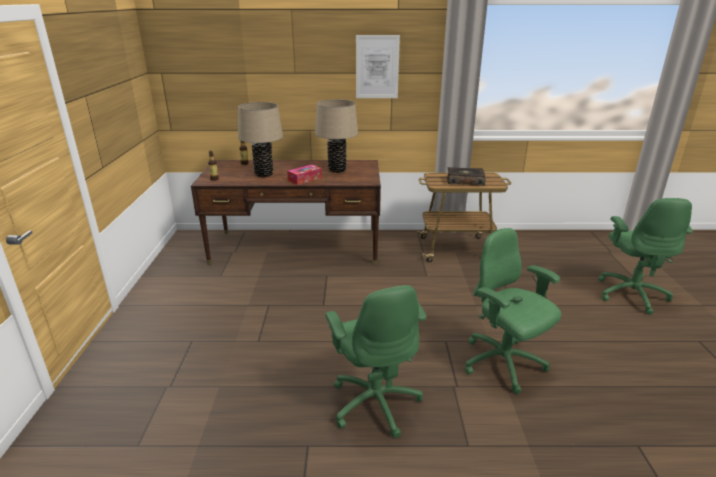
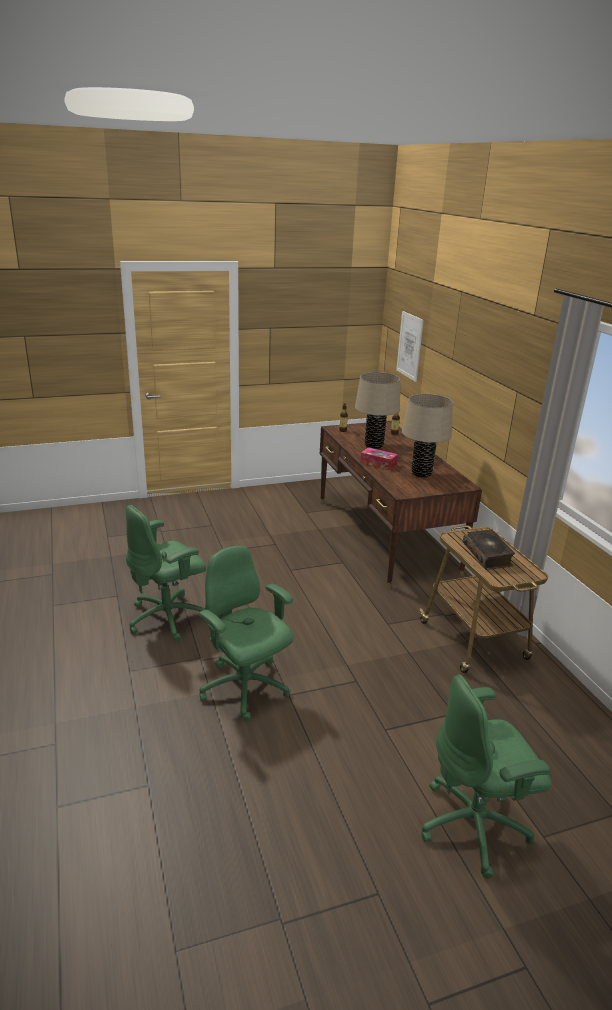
camera: 70 degrees right, 0 degrees up
picture [356,35,400,98] -> picture moved to [396,311,424,382]
green office chair [465,228,561,394] -> green office chair turned 75 degrees counterclockwise [199,546,293,721]

